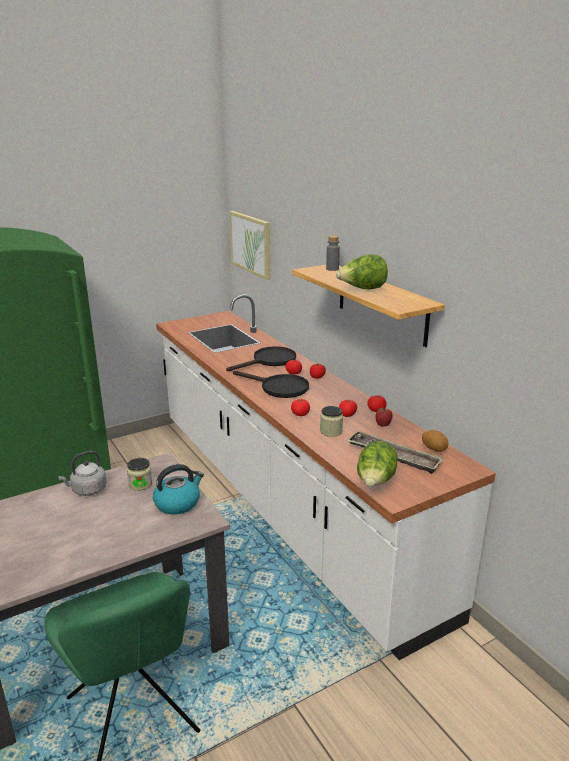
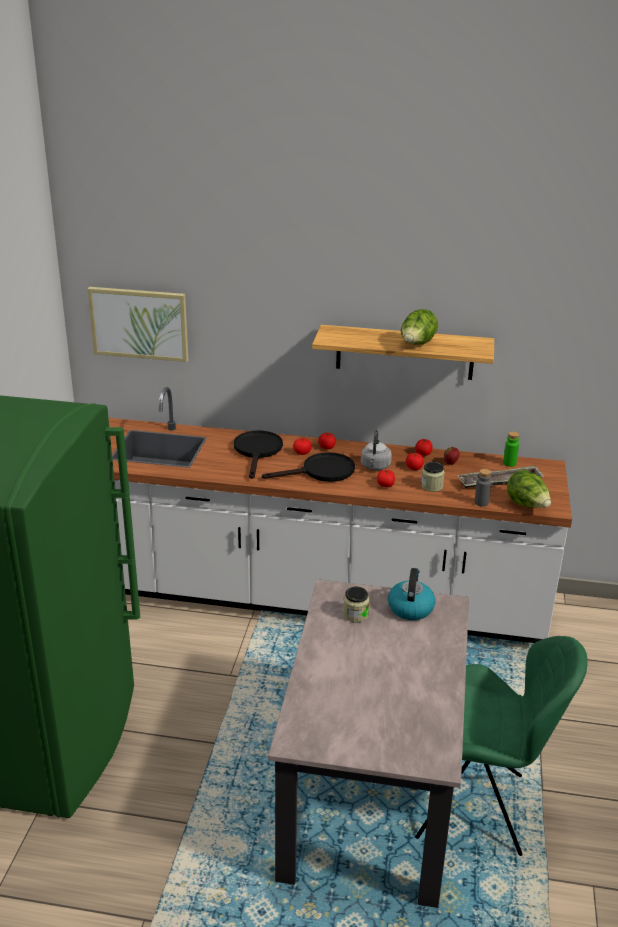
camera: 50 degrees left, 5 degrees up
grey kettle [58,451,107,496] -> grey kettle moved to [361,430,392,471]
grey bottle [326,236,340,271] -> grey bottle moved to [475,469,491,506]
potato [422,430,449,452] -> green bottle [503,431,519,467]

